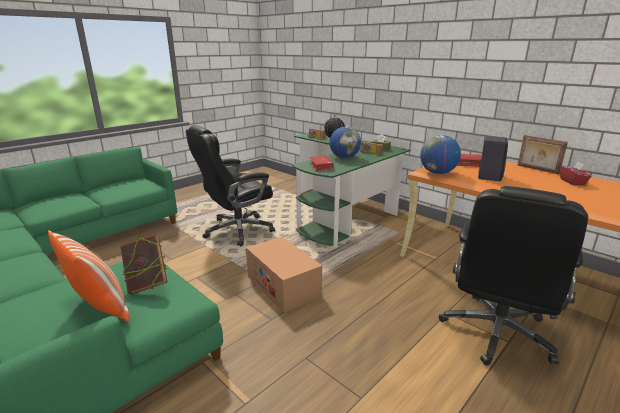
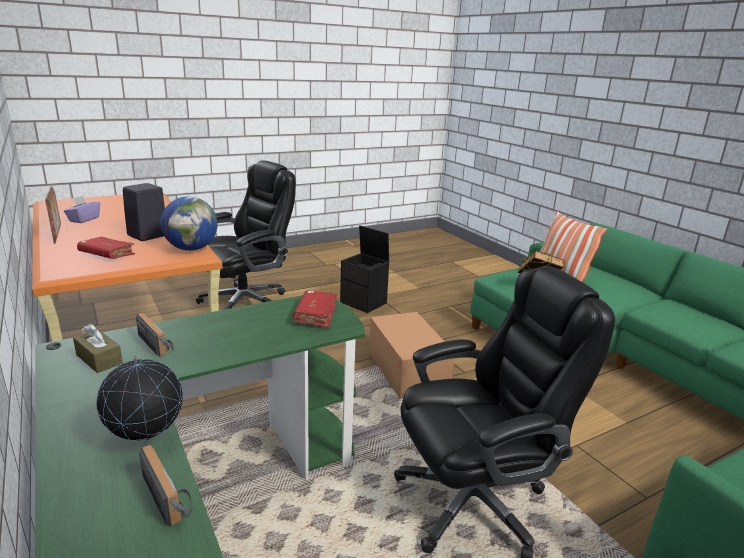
camera: 165 degrees left, 0 degrees up
globe [330,127,361,159] -> none
red tissue box [560,162,591,185] -> purple tissue box [64,196,100,223]
none -> black storage box [340,225,389,313]

